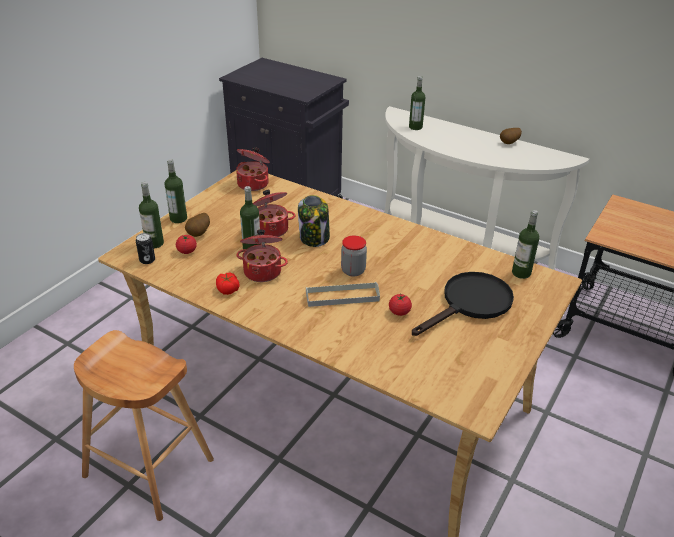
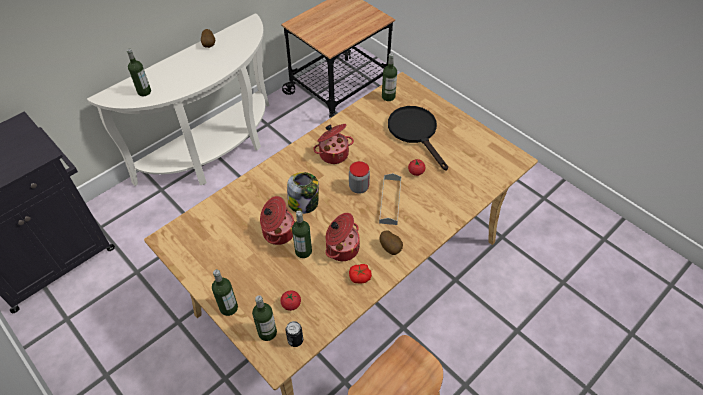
camera: 75 degrees left, 15 degrees up
potato [185,213,210,237] -> potato moved to [380,230,403,255]
cooking pot [236,147,270,191] -> cooking pot moved to [313,124,354,164]

